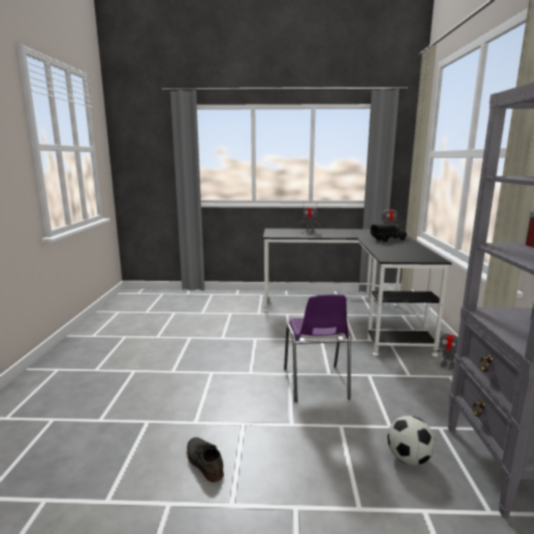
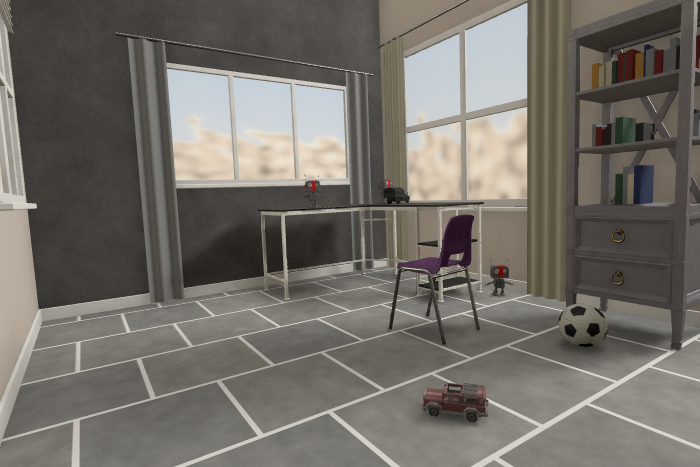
camera: 35 degrees left, 10 degrees down
grey shoe [187,437,224,482] -> toy truck [422,381,489,422]

